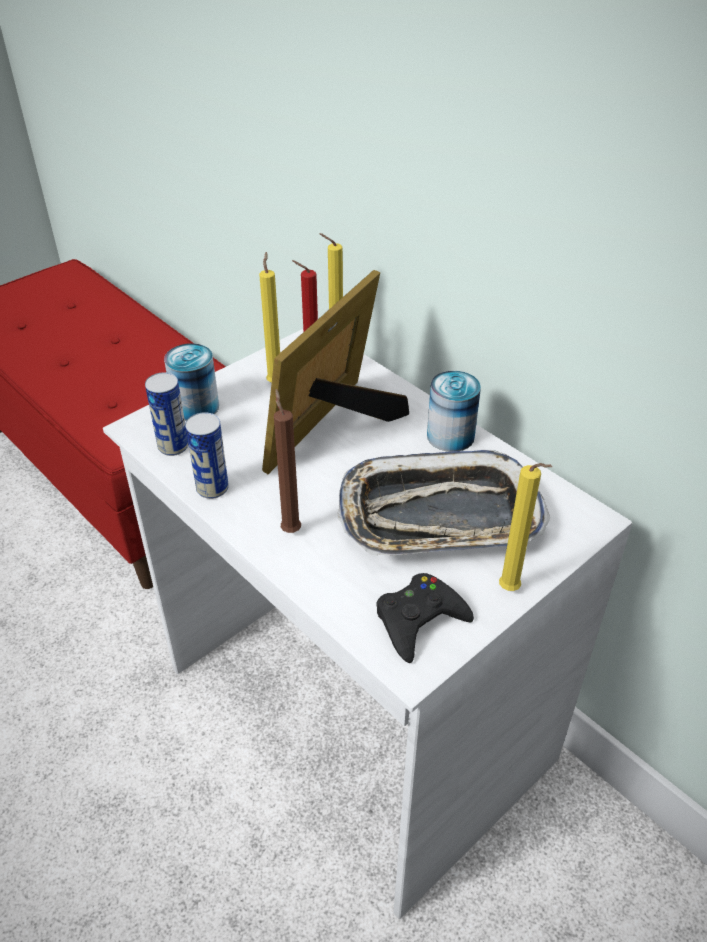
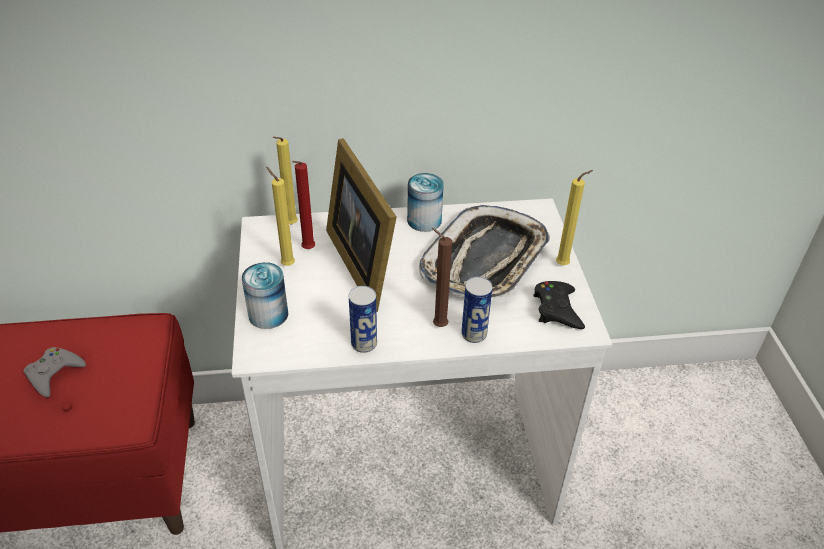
camera: 55 degrees left, 0 degrees up
can [145,372,188,456] -> can moved to [461,277,493,343]
none -> grey game controller [24,347,86,398]

